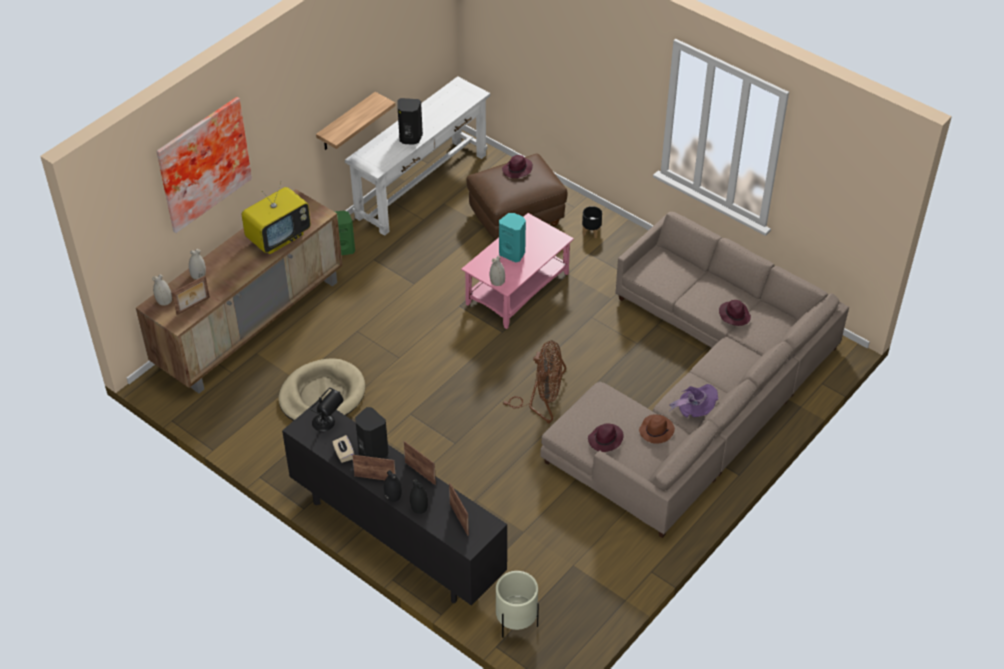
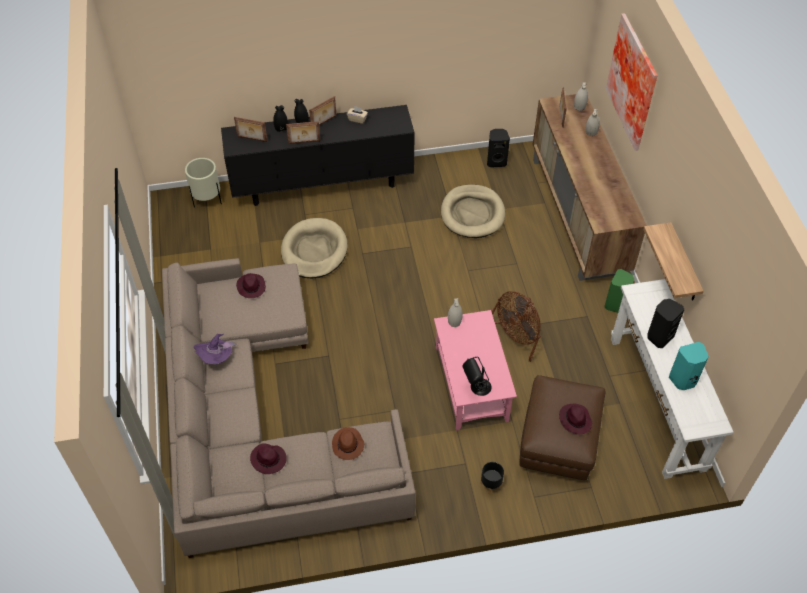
camera: 130 degrees right, 5 degrees up
television [242,181,311,254] -> none
black table lamp [310,388,344,431] -> black table lamp moved to [463,356,492,396]
black speaker [355,407,388,458] -> black speaker moved to [487,129,510,167]
turquoise speaker [499,213,526,263] -> turquoise speaker moved to [669,342,709,390]
brown fan [502,340,566,424] -> brown fan moved to [492,291,541,362]
brown hat [639,414,675,444] -> brown hat moved to [332,427,364,460]
none -> beige dog bed [281,218,348,279]

